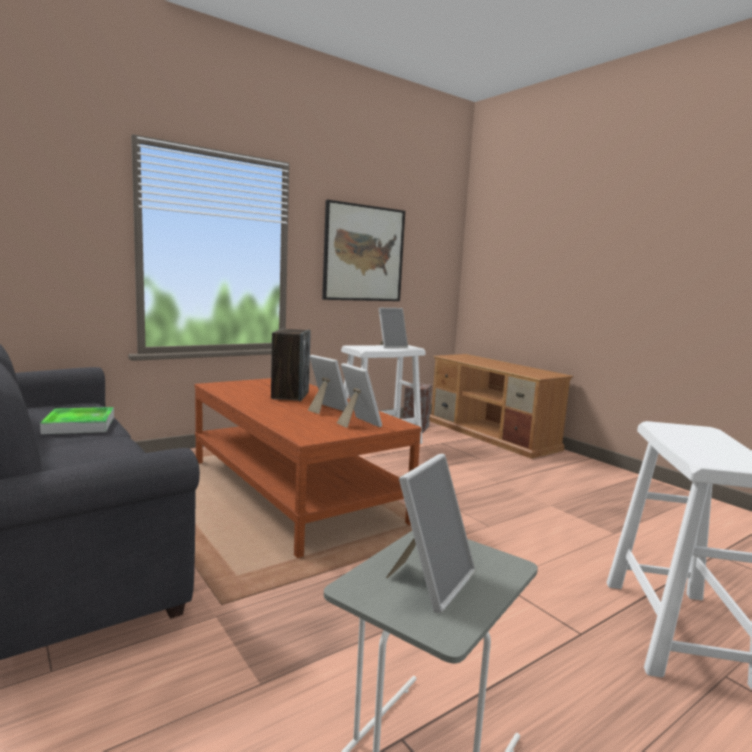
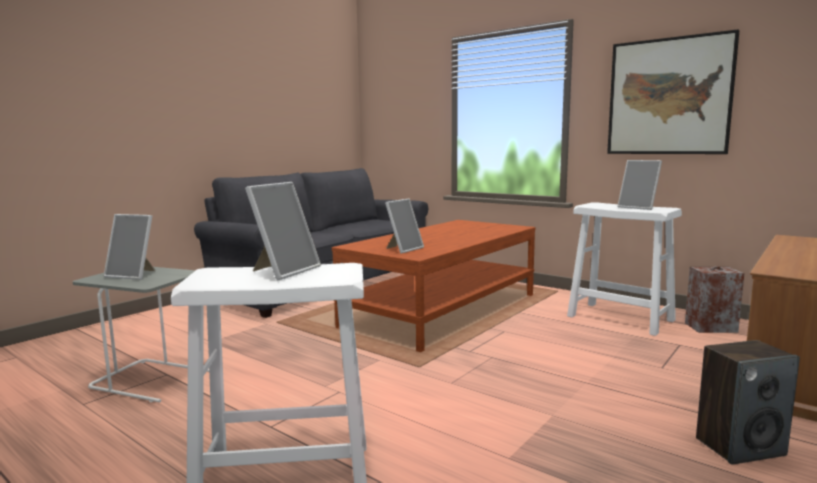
camera: 75 degrees right, 0 degrees up
tray [40,407,114,434] -> none
speaker [271,329,311,401] -> speaker moved to [696,340,800,465]
picture frame [308,355,348,414] -> picture frame moved to [245,182,321,280]

